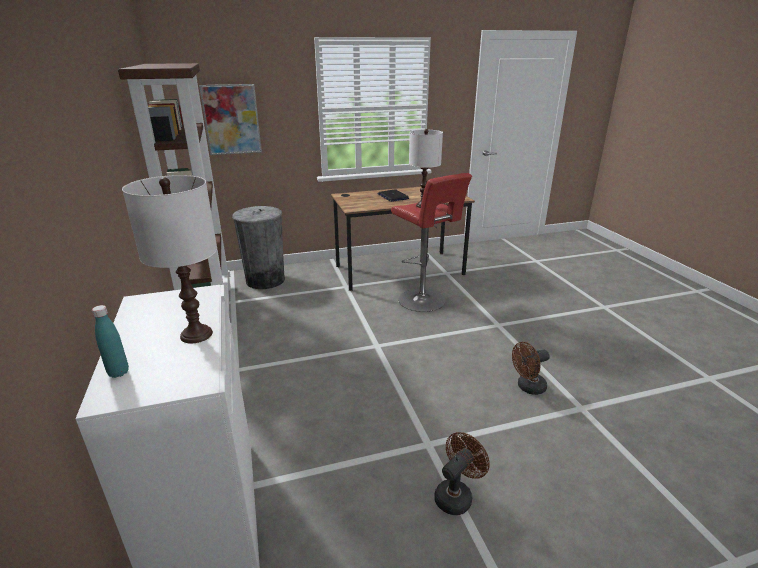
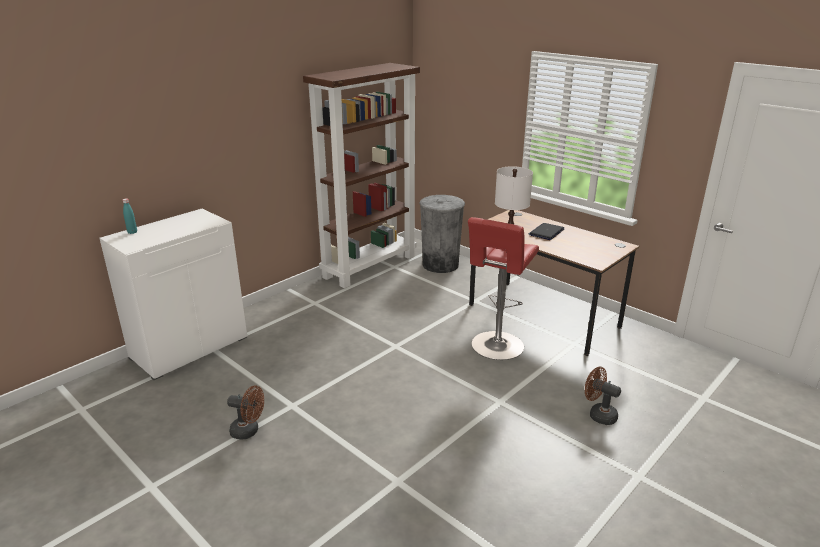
camera: 60 degrees right, 0 degrees up
white table lamp [122,175,217,344] -> none
picture [199,84,262,155] -> none
brown fan [512,342,550,395] -> brown fan moved to [585,367,621,425]

